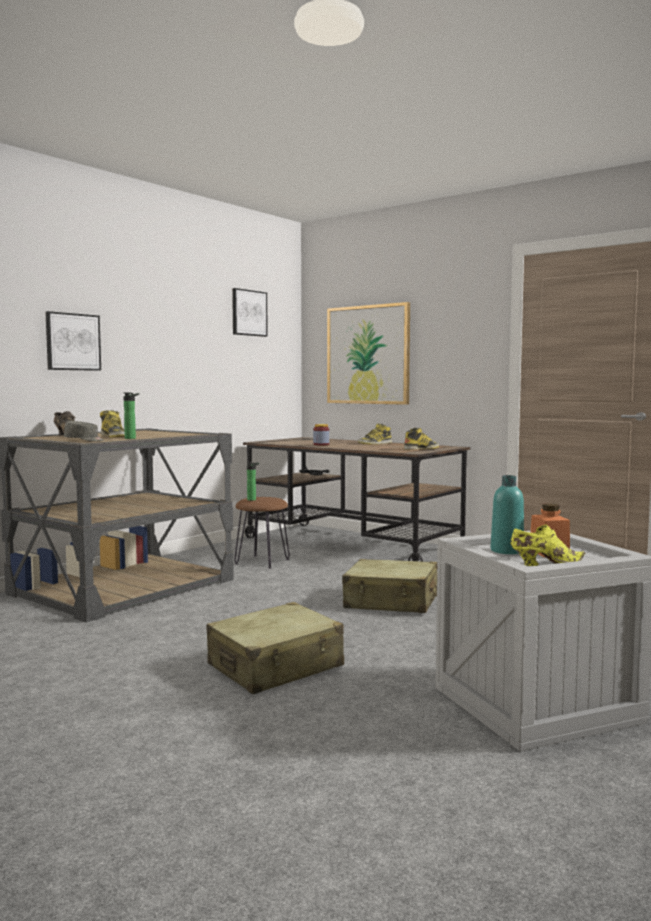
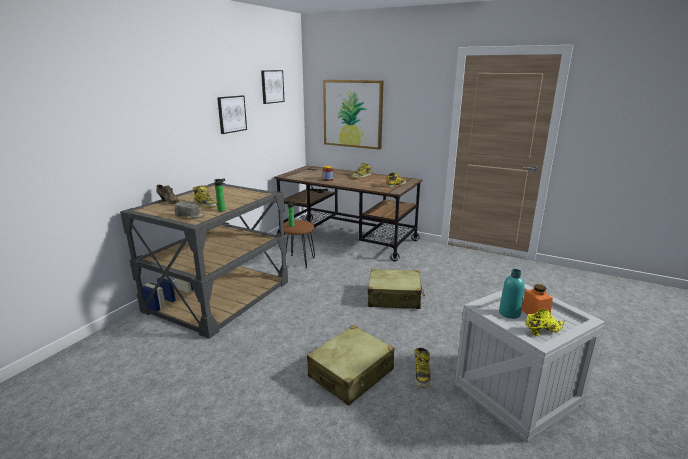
camera: 10 degrees left, 15 degrees up
picture [46,311,101,371] -> picture moved to [217,95,247,134]
none -> boot [414,348,431,388]

